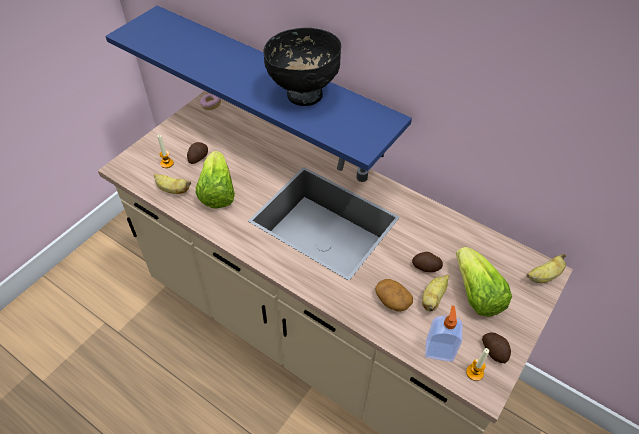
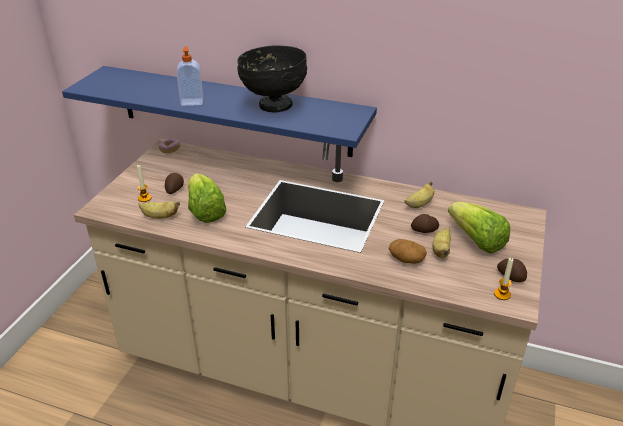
camera: 15 degrees left, 15 degrees down
soap dispenser [425,306,462,362] -> soap dispenser moved to [176,46,203,106]
banana [526,253,566,283] -> banana moved to [405,181,434,208]

